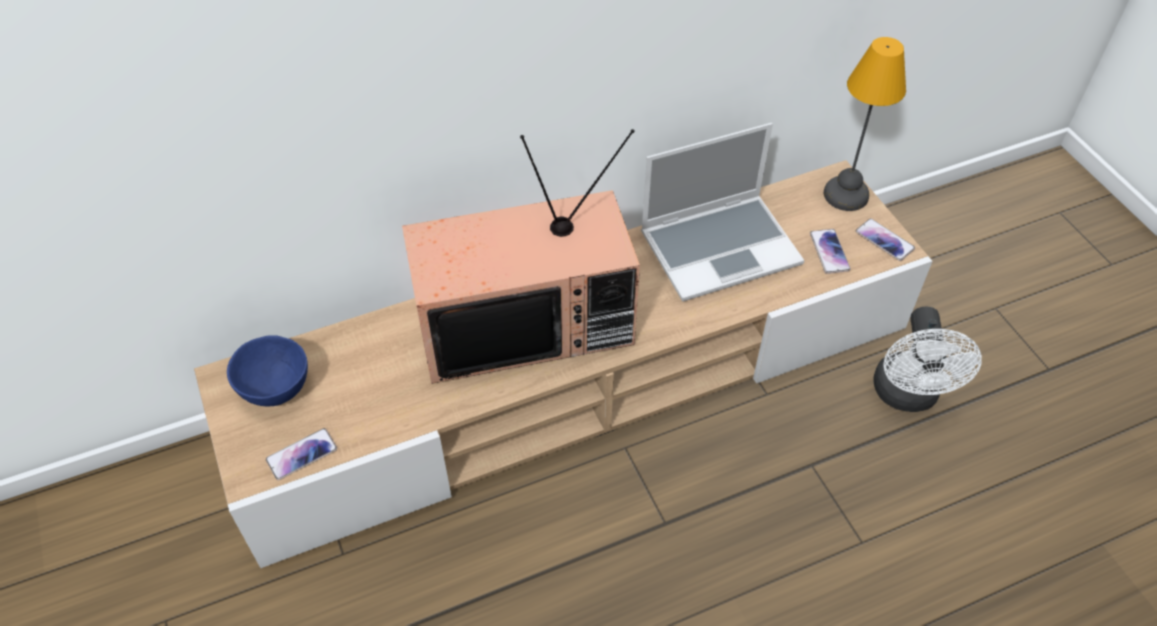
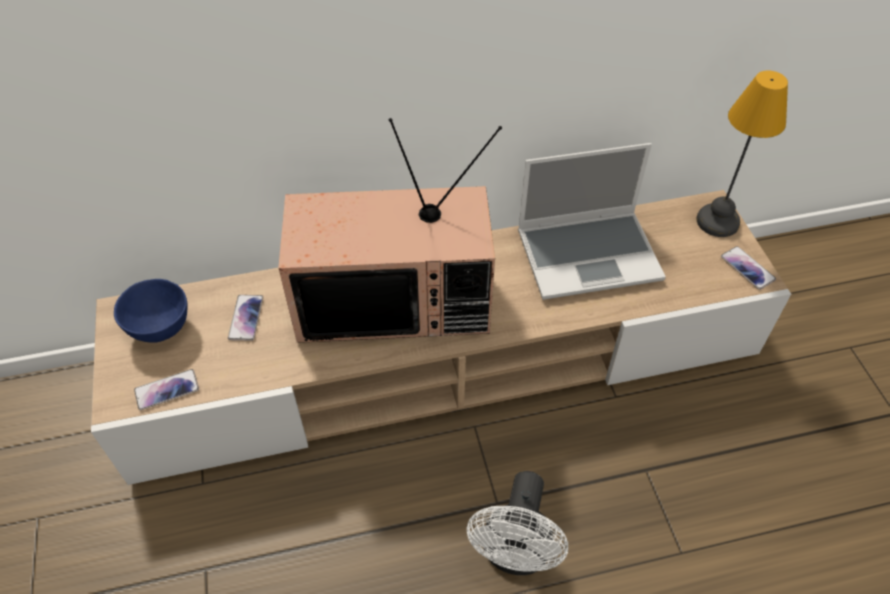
camera: 10 degrees right, 0 degrees up
phone [810,229,851,274] -> phone moved to [228,295,263,341]
white fan [874,306,982,412] -> white fan moved to [467,471,568,575]

